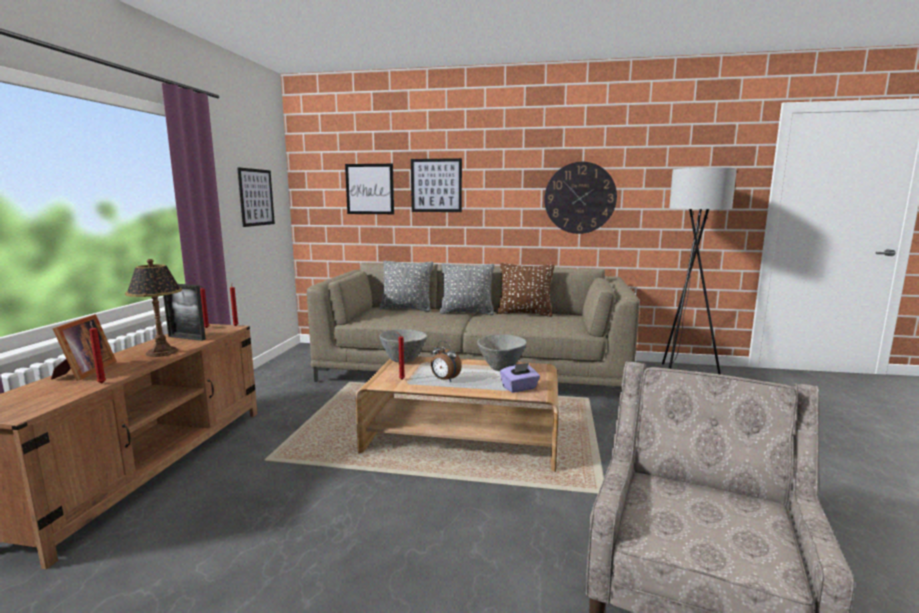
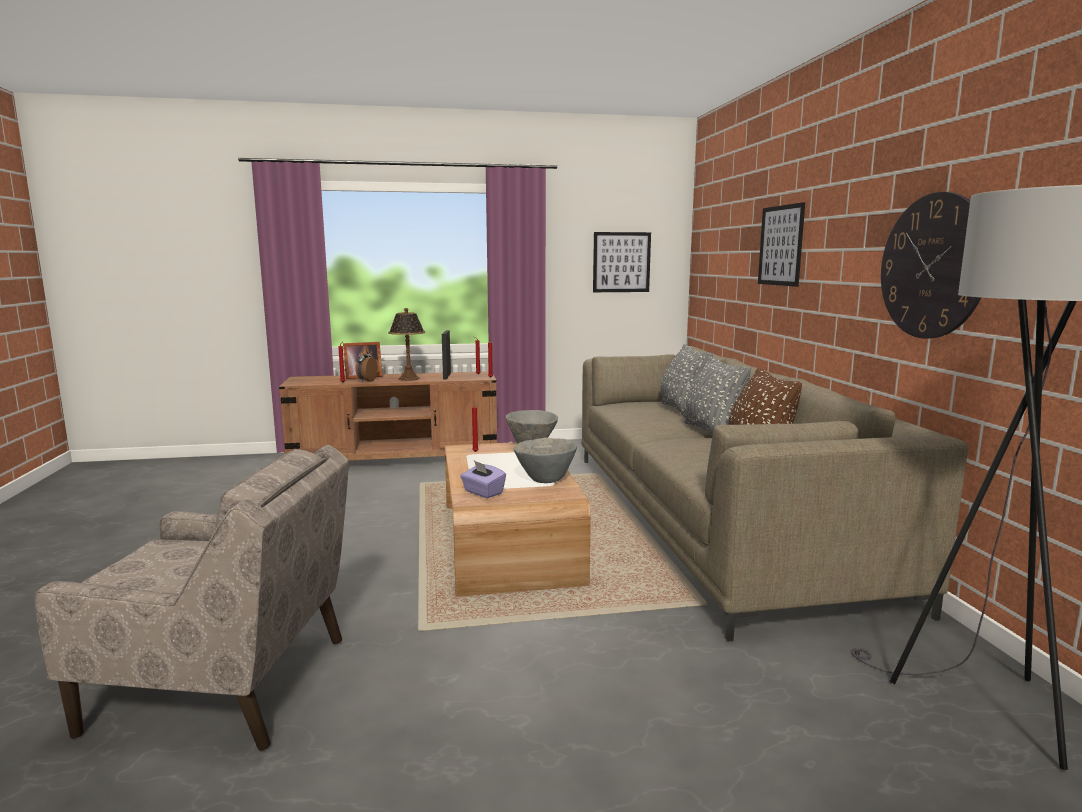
camera: 70 degrees right, 0 degrees up
picture [345,164,394,214] -> none
alarm clock [431,341,462,382] -> alarm clock moved to [356,348,378,382]

